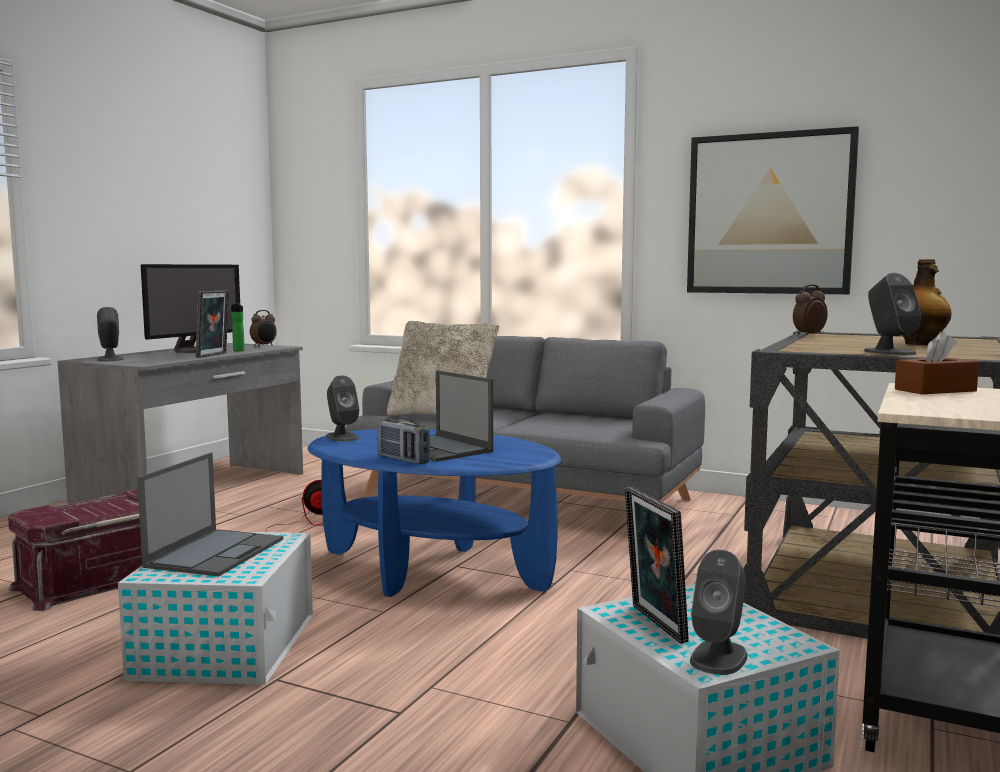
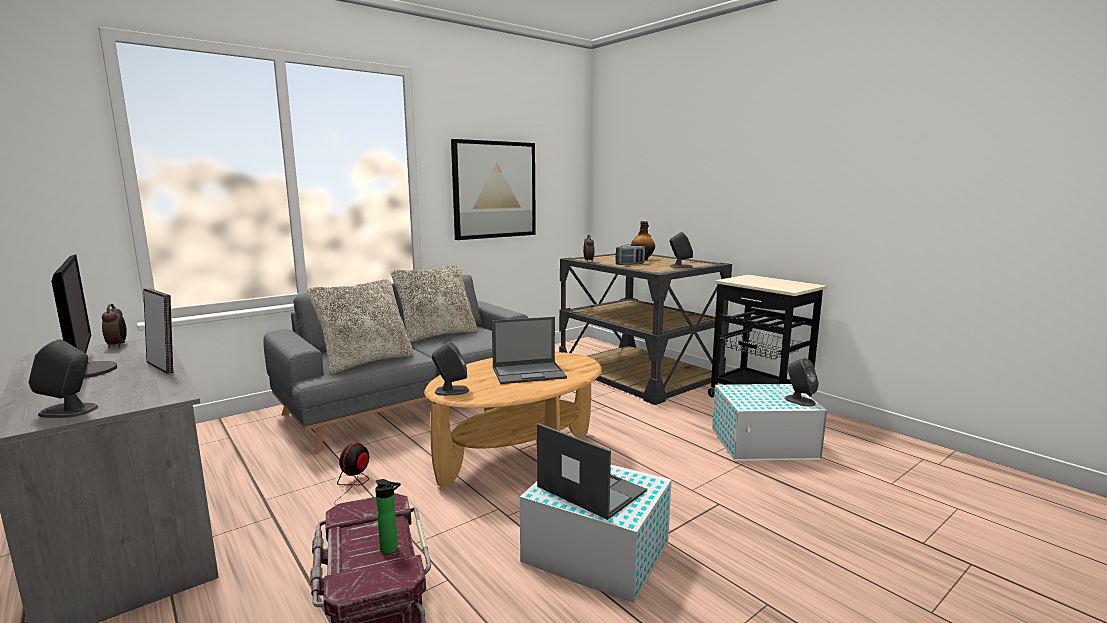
camera: 65 degrees left, 5 degrees up
bottle [231,303,245,351] -> bottle moved to [375,479,401,554]
blue coffee table [308,429,561,597] -> brown coffee table [424,352,602,487]
radio [377,418,430,464] -> radio moved to [616,244,645,265]
picture frame [625,487,689,644] -> none
brown tissue box [895,331,979,394] -> none
none -> beige pillow [391,265,477,342]

